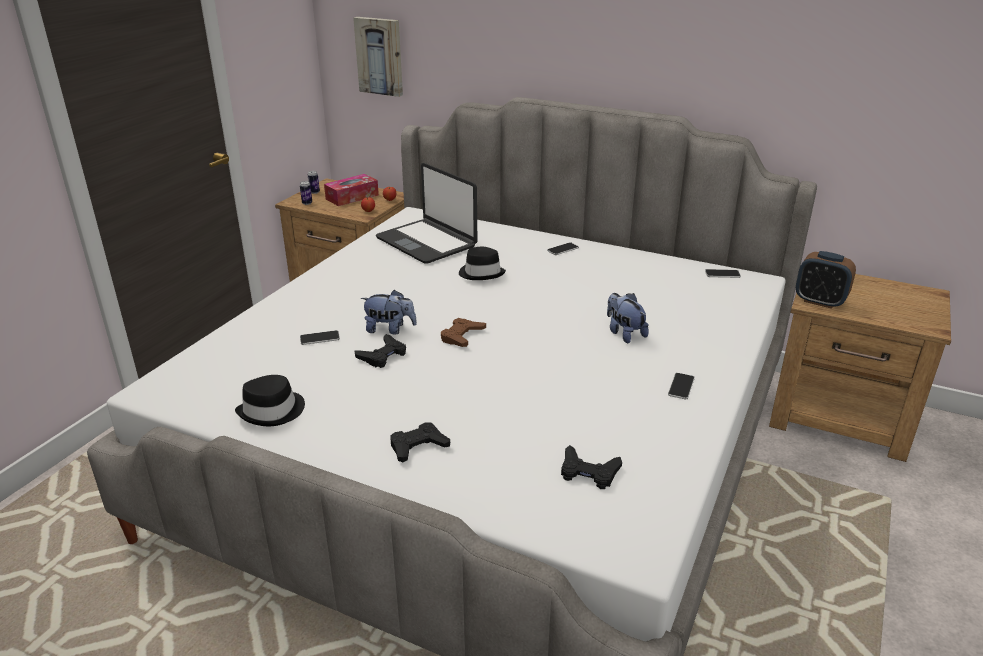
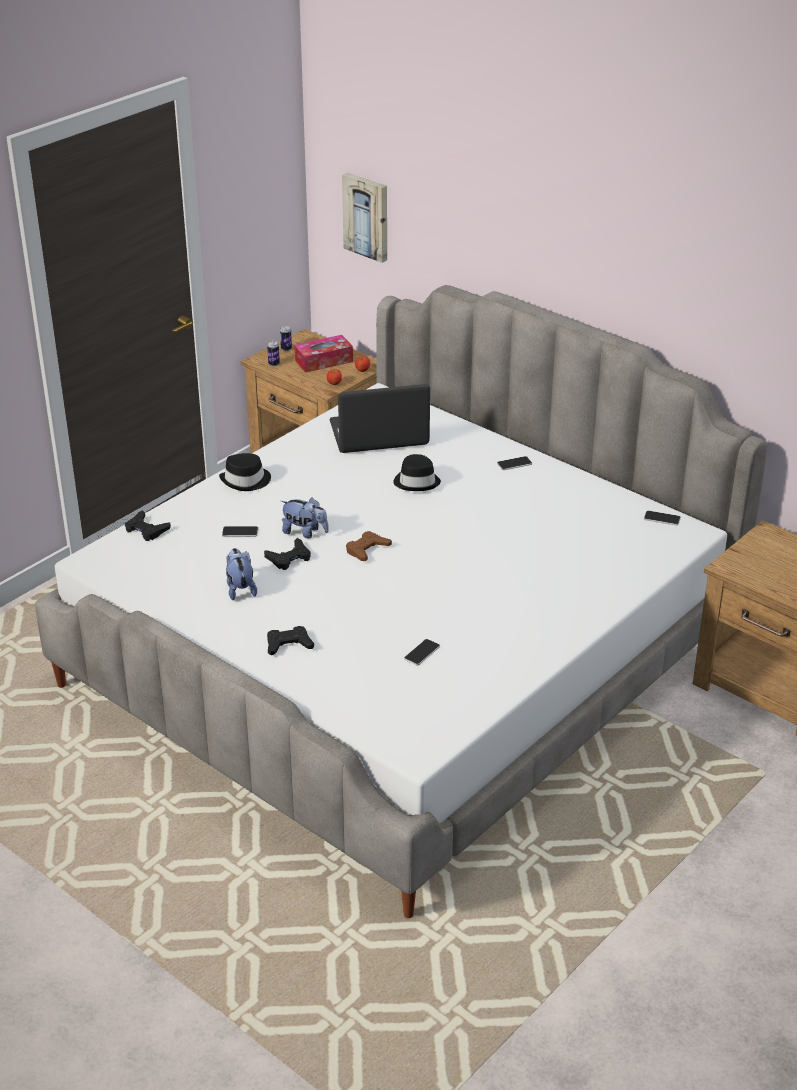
camera: 15 degrees right, 5 degrees up
black hat [235,375,305,426] -> black hat moved to [219,453,271,491]
laptop [376,163,477,264] -> laptop turned 105 degrees clockwise [330,384,430,453]
black game controller [561,445,622,489] -> black game controller moved to [125,510,171,541]
plush toy [607,293,649,344] -> plush toy moved to [226,548,257,600]
phone [668,373,695,399] -> phone moved to [404,639,440,666]
alarm clock [796,251,856,309] -> none

